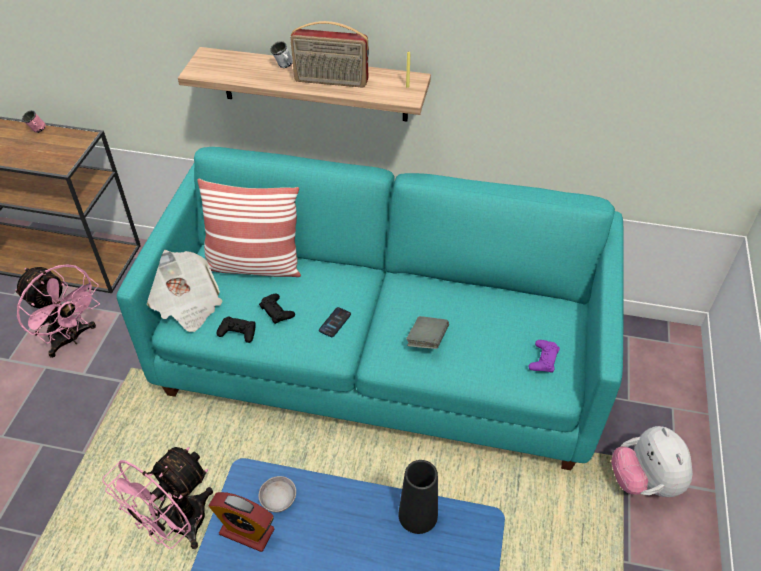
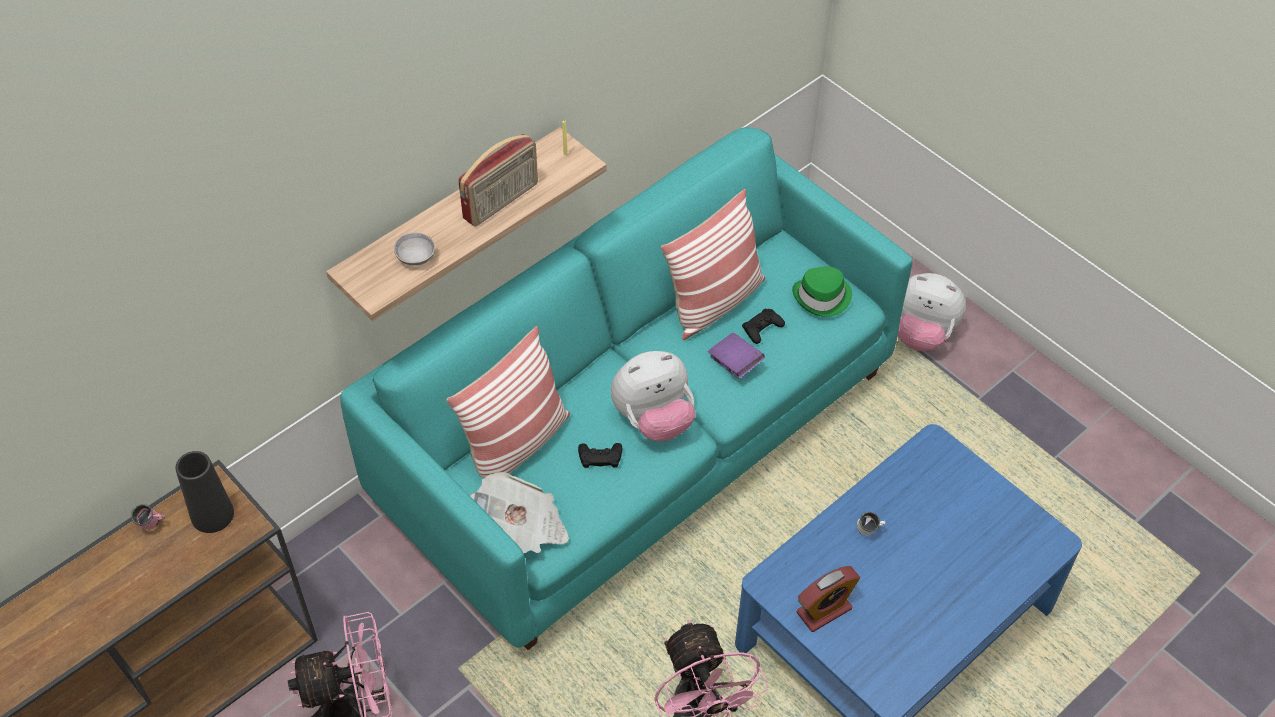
camera: 55 degrees left, 5 degrees up
black game controller [216,316,256,343] -> black game controller moved to [742,309,785,344]
grey bowl [258,476,296,512] -> grey bowl moved to [394,232,435,266]
white mug [270,41,293,68] -> white mug moved to [857,512,886,535]
phone [319,307,351,337] -> plush toy [611,351,695,441]
black vase [398,460,438,534] -> black vase moved to [176,451,234,533]
grey book [406,316,449,349] -> purple book [708,333,765,378]
purple game controller [528,340,560,373] -> green hat [792,267,852,317]
none -> pillow [661,189,765,340]

